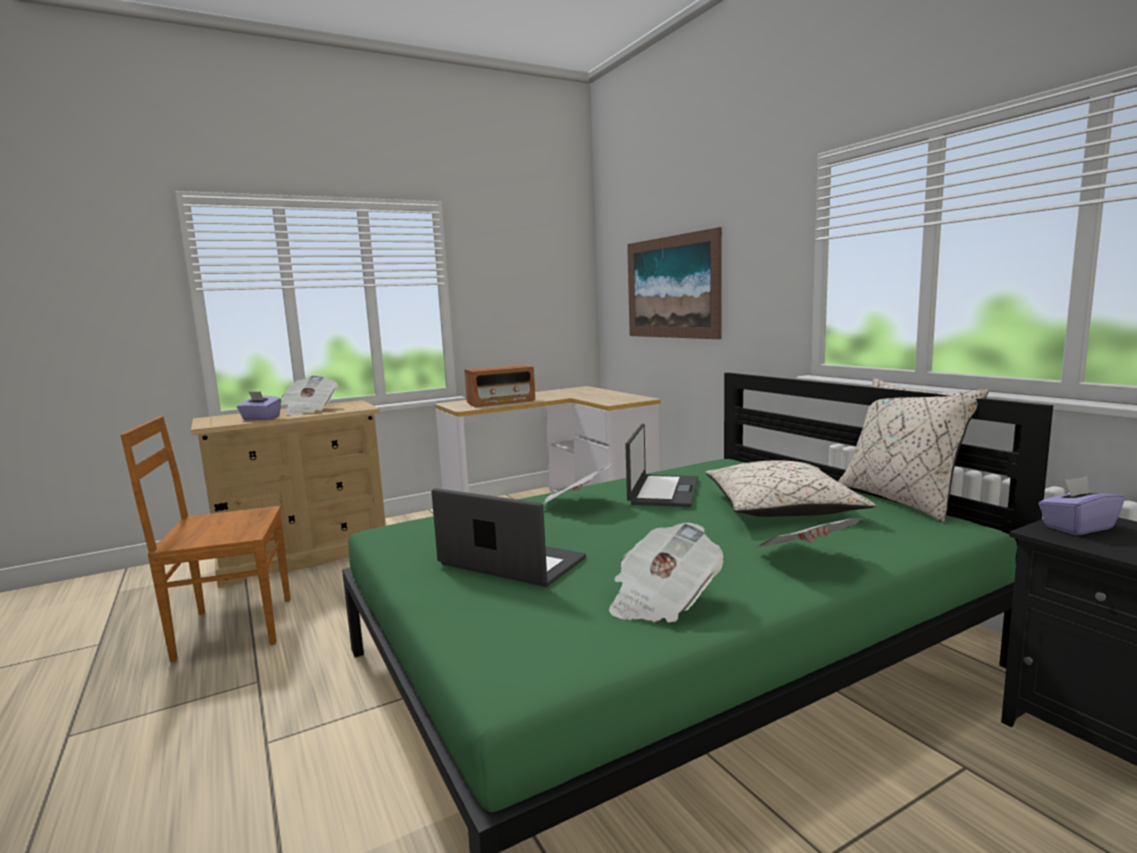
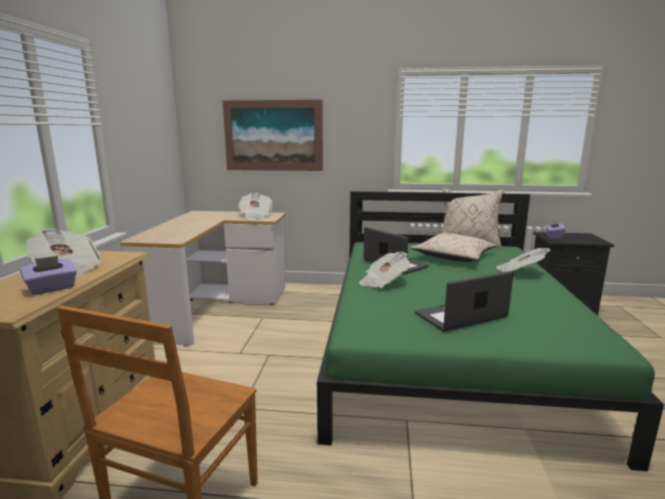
camera: 55 degrees left, 5 degrees up
radio [464,365,535,407] -> none
newspaper [609,523,723,623] -> newspaper moved to [238,193,273,219]

